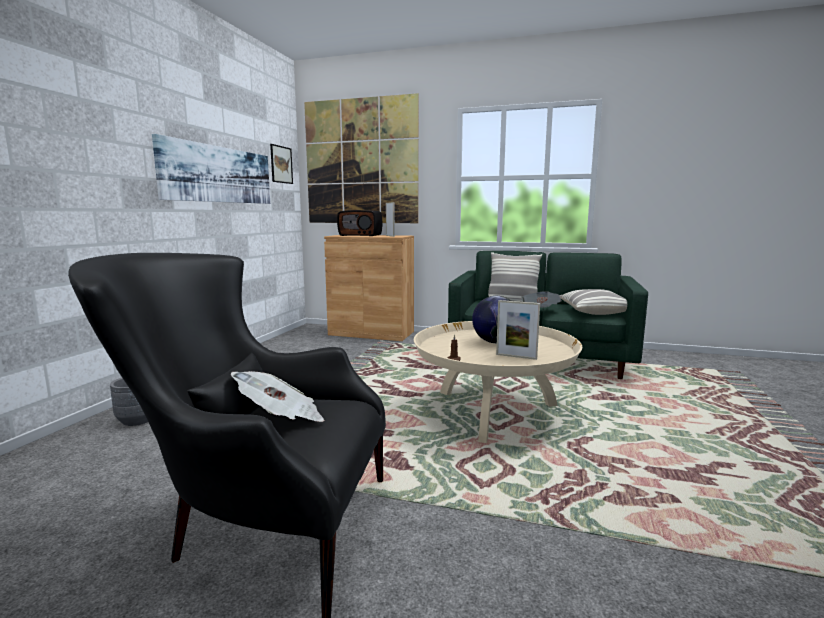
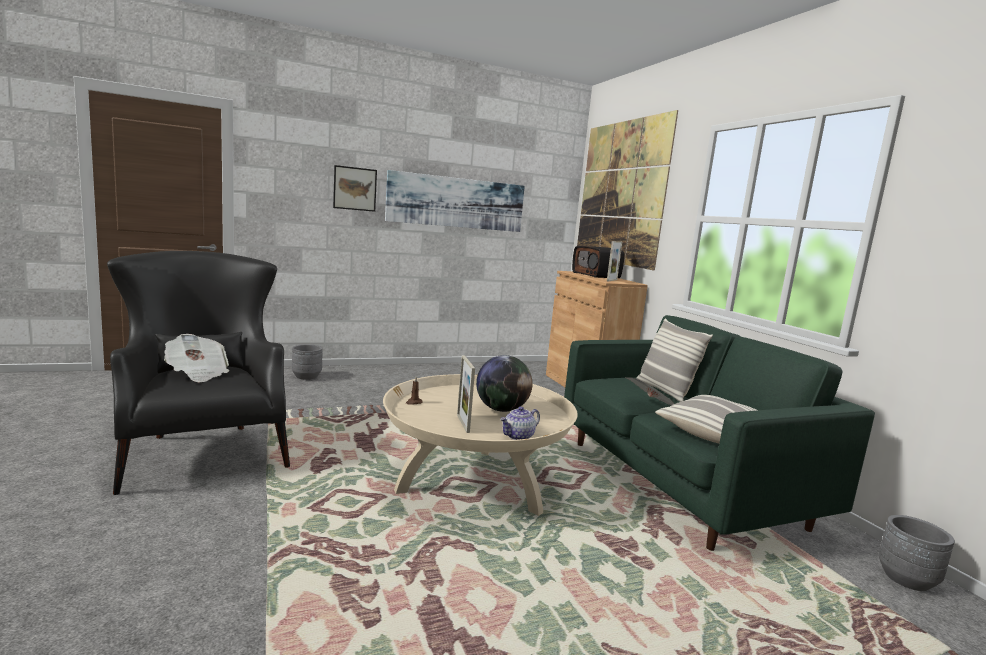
camera: 50 degrees right, 0 degrees up
picture [270,144,293,184] -> picture moved to [333,165,377,212]
none -> teapot [500,407,540,440]
none -> grey planter [878,515,955,591]

